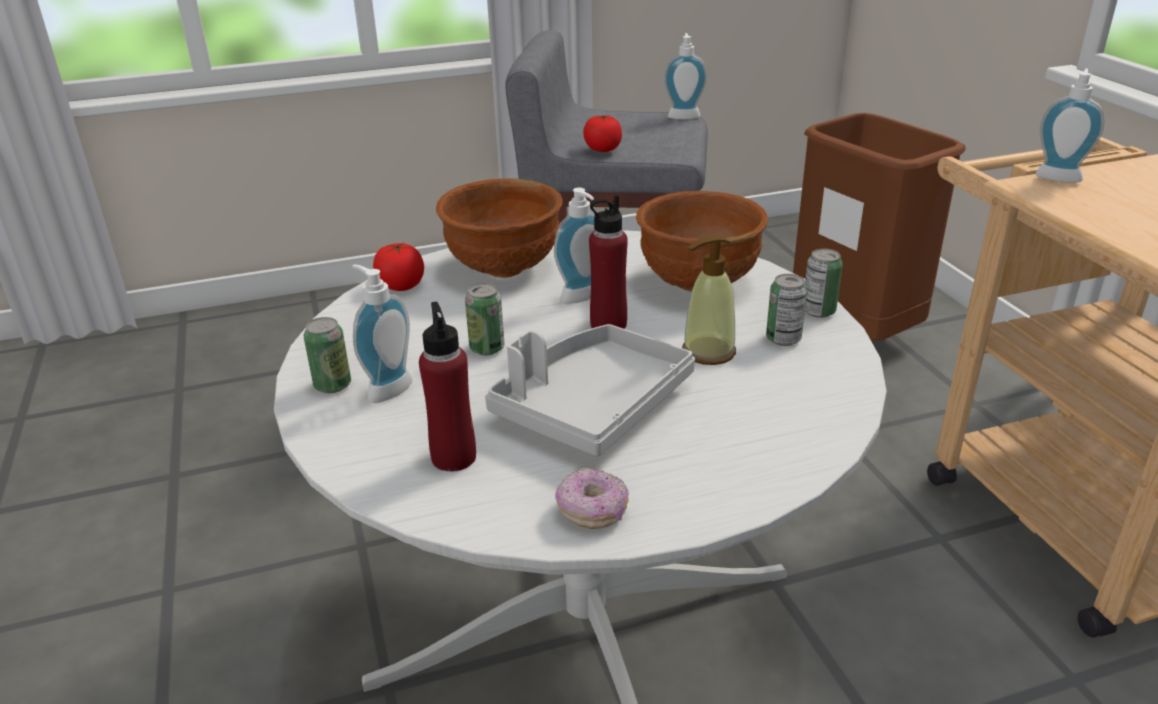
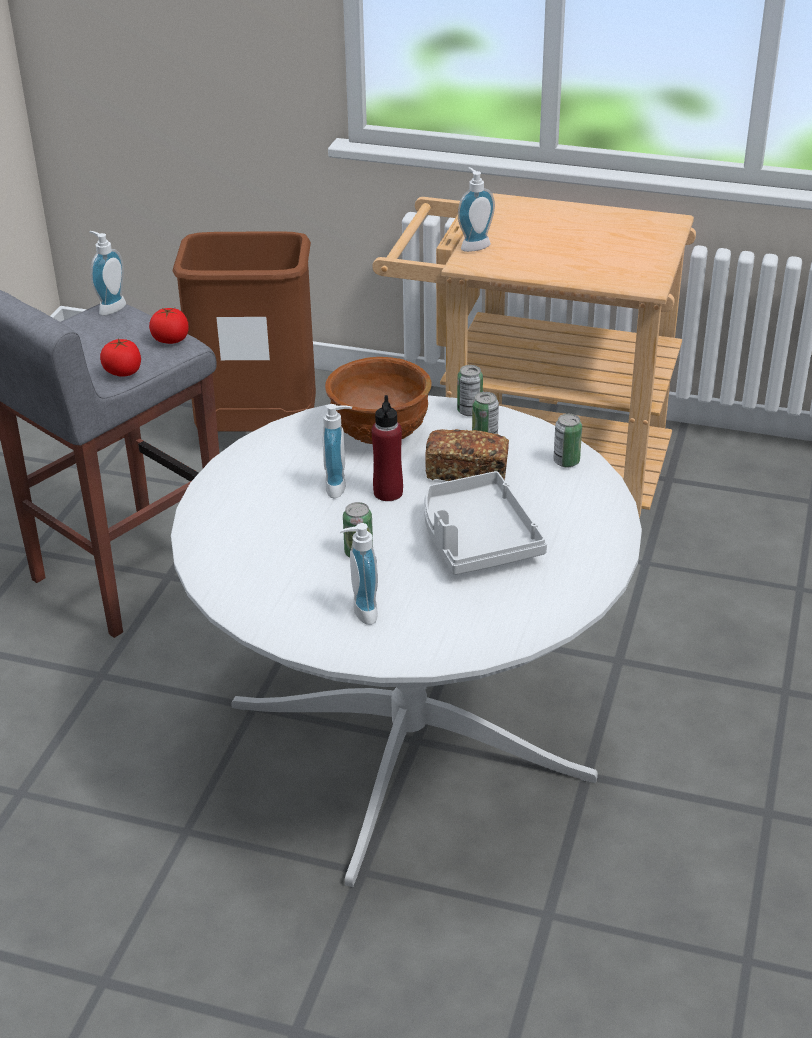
camera: 55 degrees left, 5 degrees up
can [304,317,351,393] -> can moved to [553,414,582,467]
tomato [373,242,424,291] -> tomato moved to [149,308,189,344]
red bottle [419,301,476,472] -> none
brown bowl [436,179,563,278] -> none
donut [555,467,629,529] -> none
soap dispenser [682,234,736,365] -> bread [425,429,509,481]

